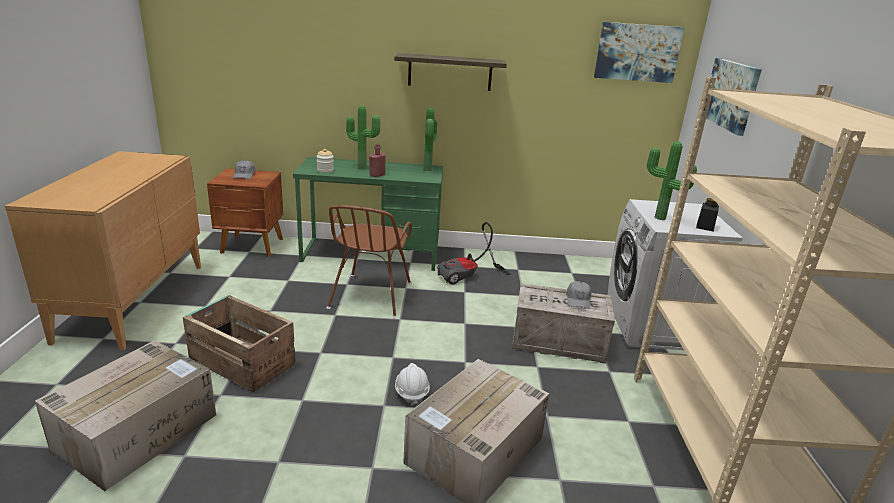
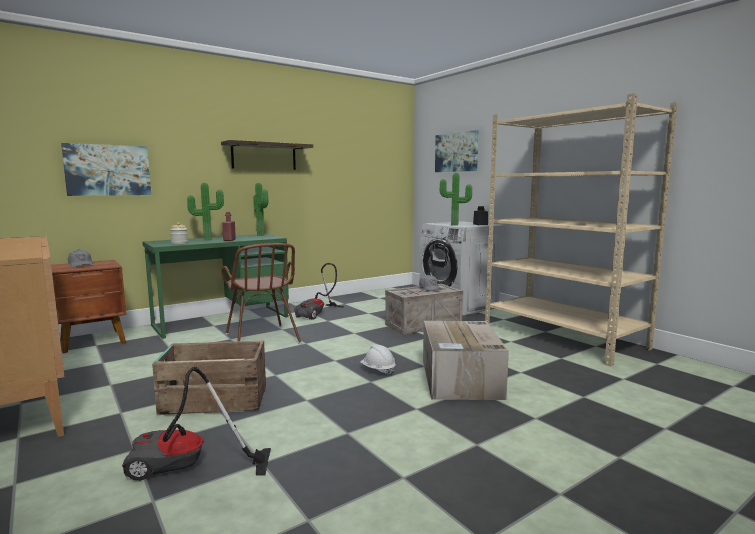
camera: 35 degrees left, 15 degrees down
cardboard box [35,340,216,491] -> vacuum cleaner [122,366,271,481]
picture [594,22,685,83] -> picture moved to [61,143,151,196]

